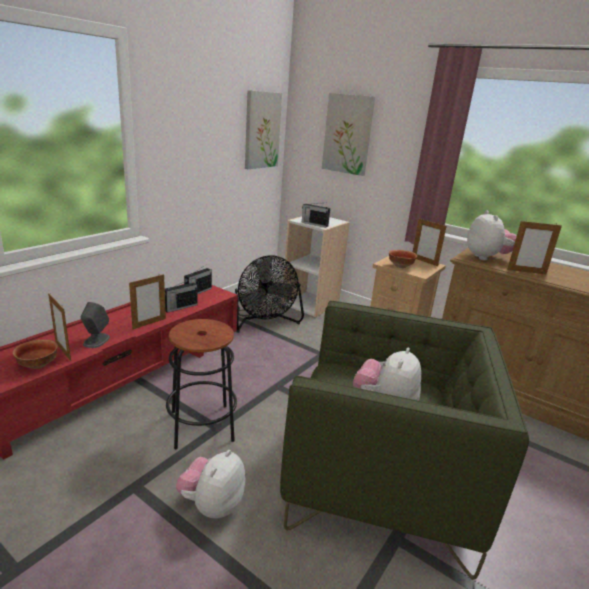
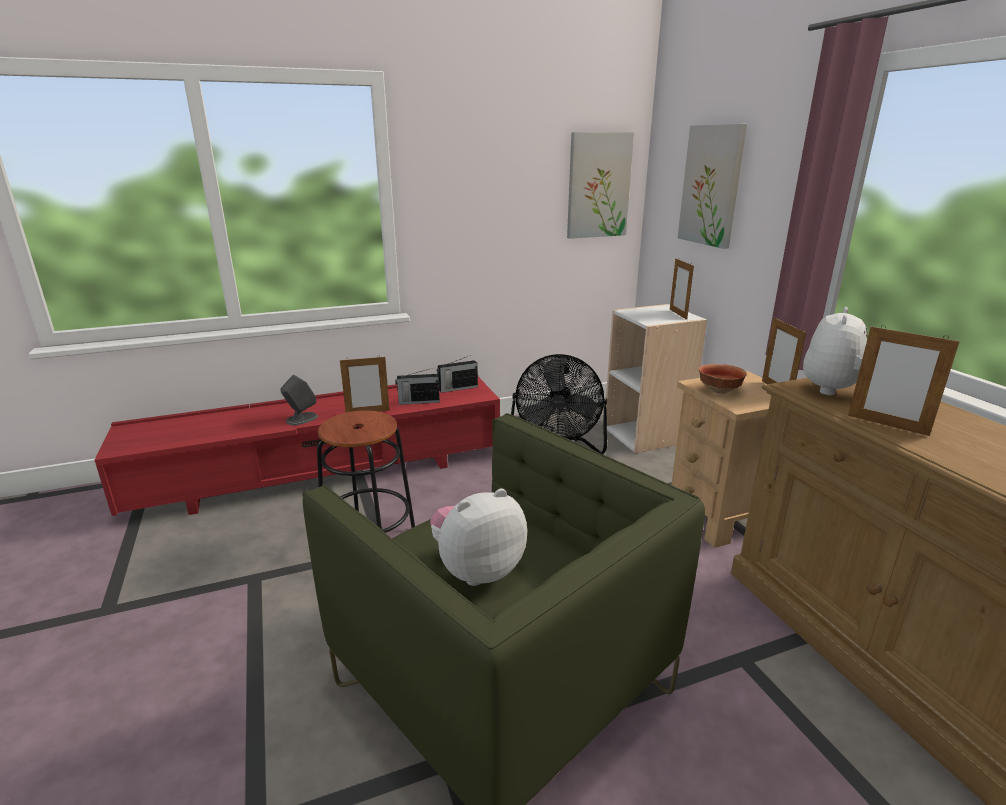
camera: 35 degrees right, 0 degrees up
bowl [13,340,58,369] -> none
picture frame [48,293,71,361] -> picture frame moved to [670,258,694,320]
plush toy [176,450,246,519] -> none
radio [302,203,330,227] -> none

